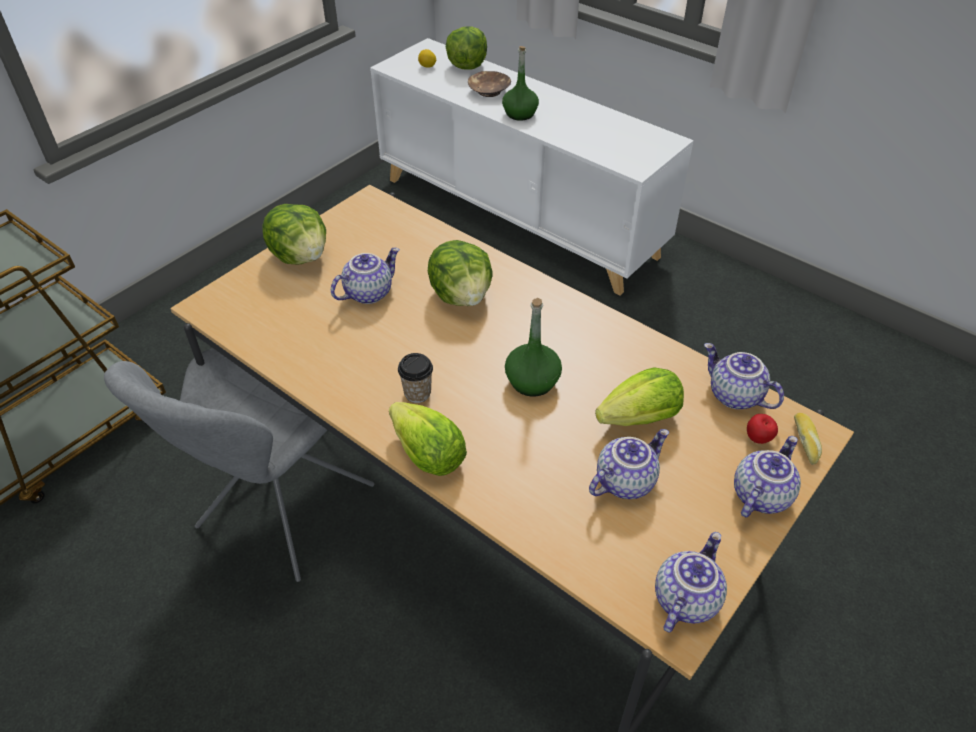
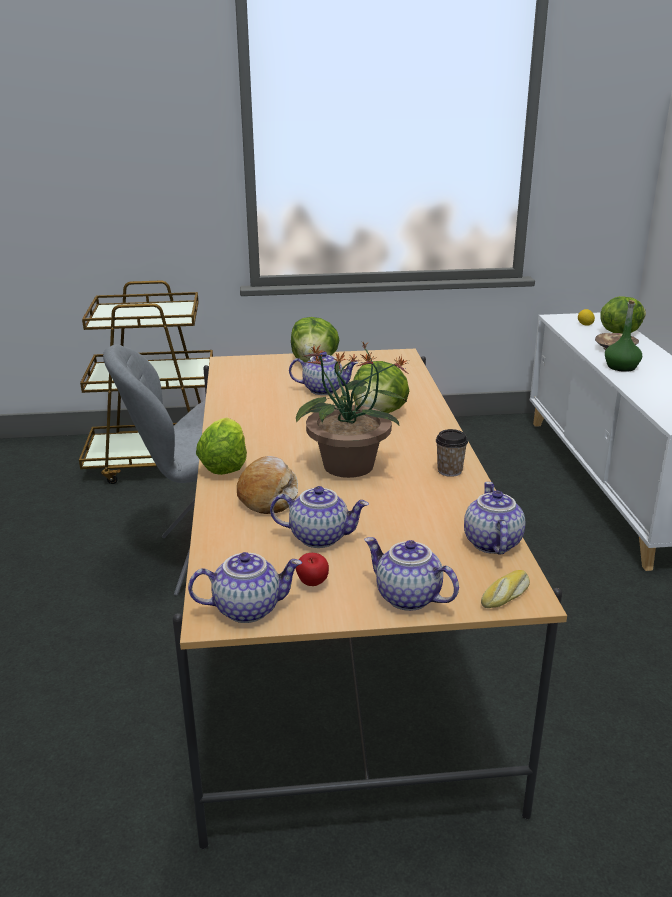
camera: 45 degrees right, 20 degrees down
cup [398,353,433,403] -> cup moved to [436,429,468,477]
green bottle [505,298,562,397] -> potted plant [296,341,409,478]
lettuce [595,367,684,426] -> none
teapot [734,436,801,518] -> teapot turned 135 degrees counterclockwise [364,537,459,611]
apple [747,414,778,444] -> apple moved to [296,553,329,586]
none -> bread [237,456,298,514]

